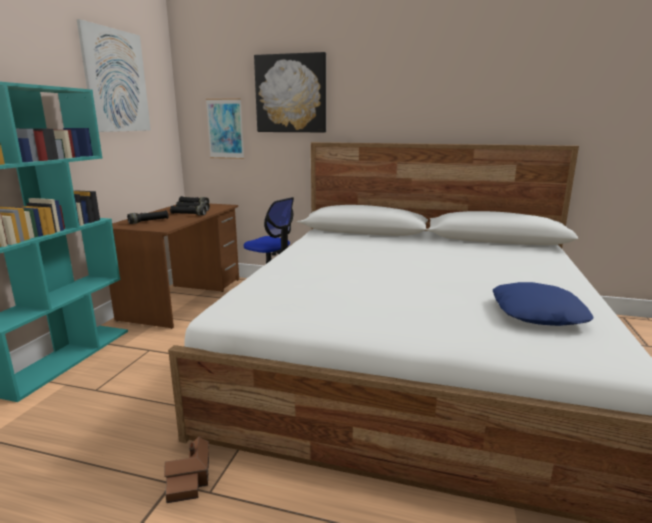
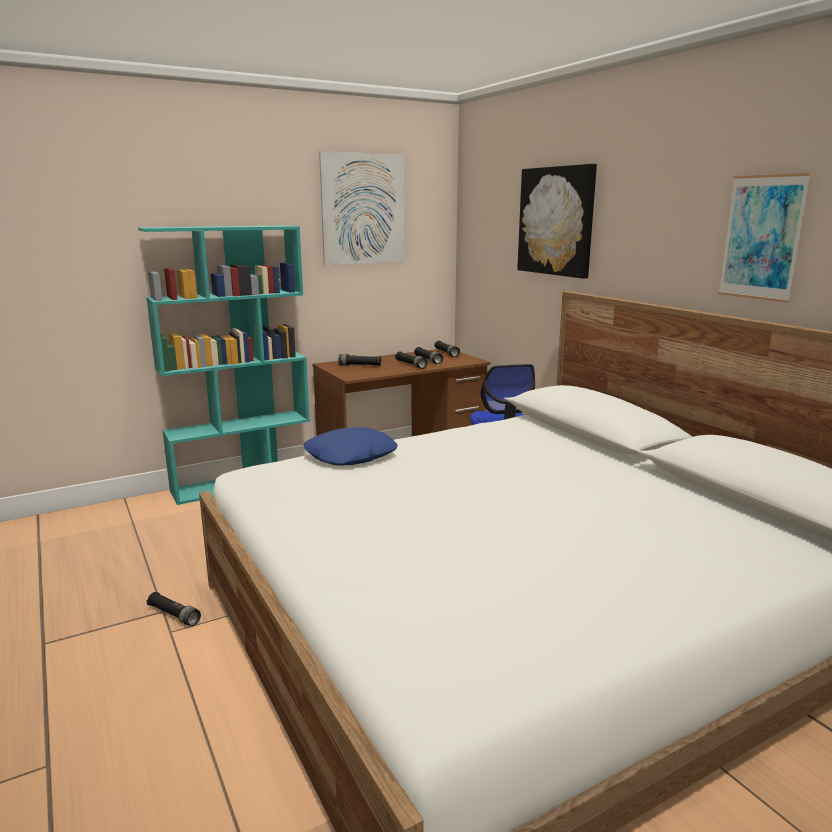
camera: 45 degrees right, 0 degrees up
toy house [164,437,209,503] -> black flashlight [147,592,201,626]
picture [206,98,244,159] -> picture moved to [718,173,811,303]
blue pillow [493,282,593,326] -> blue pillow moved to [304,427,398,466]

